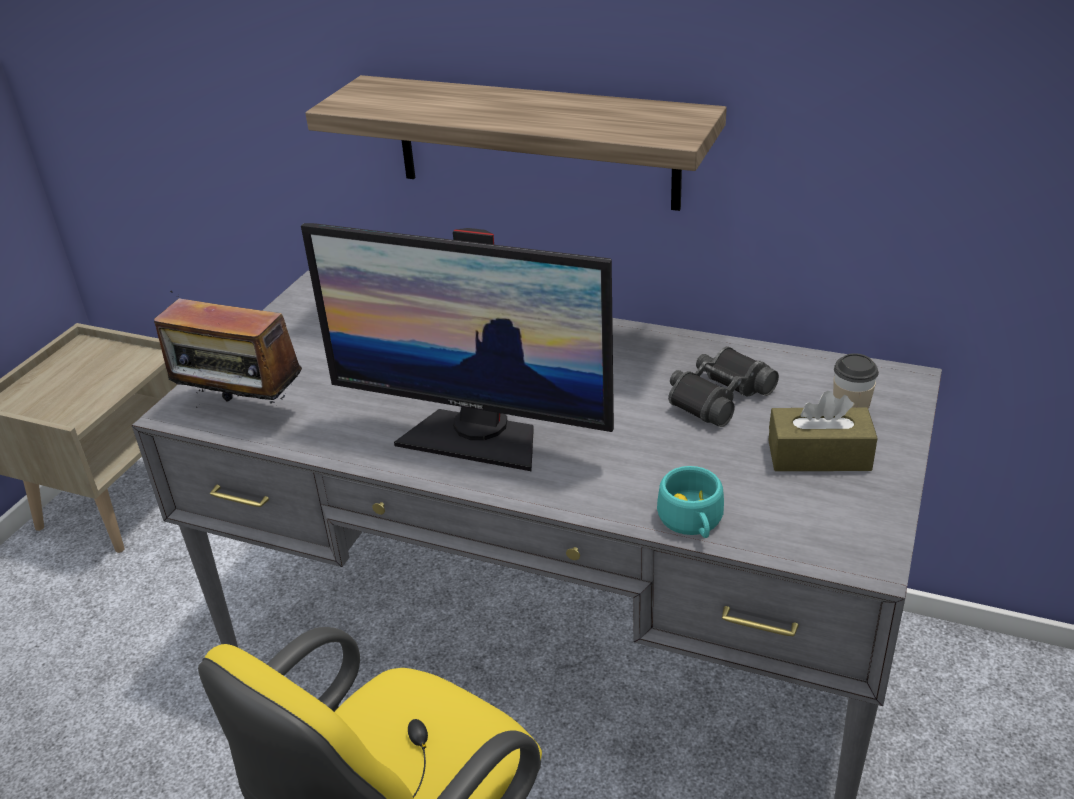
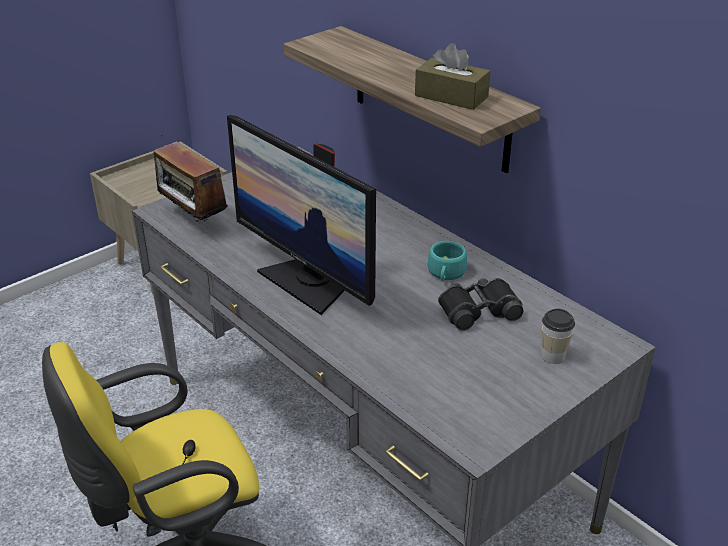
camera: 25 degrees right, 0 degrees up
turquoise cup [657,466,724,538] -> turquoise cup moved to [427,241,467,281]
brown tissue box [768,391,878,471] -> brown tissue box moved to [415,43,491,110]

